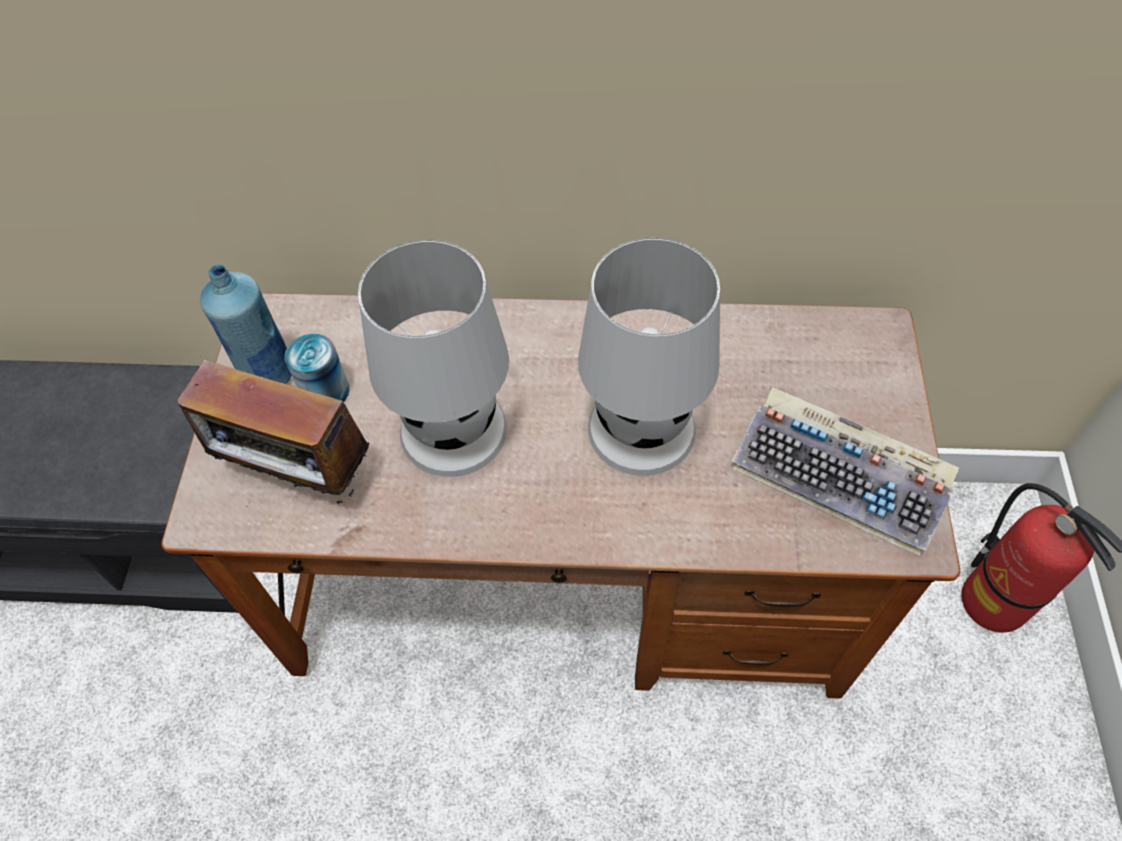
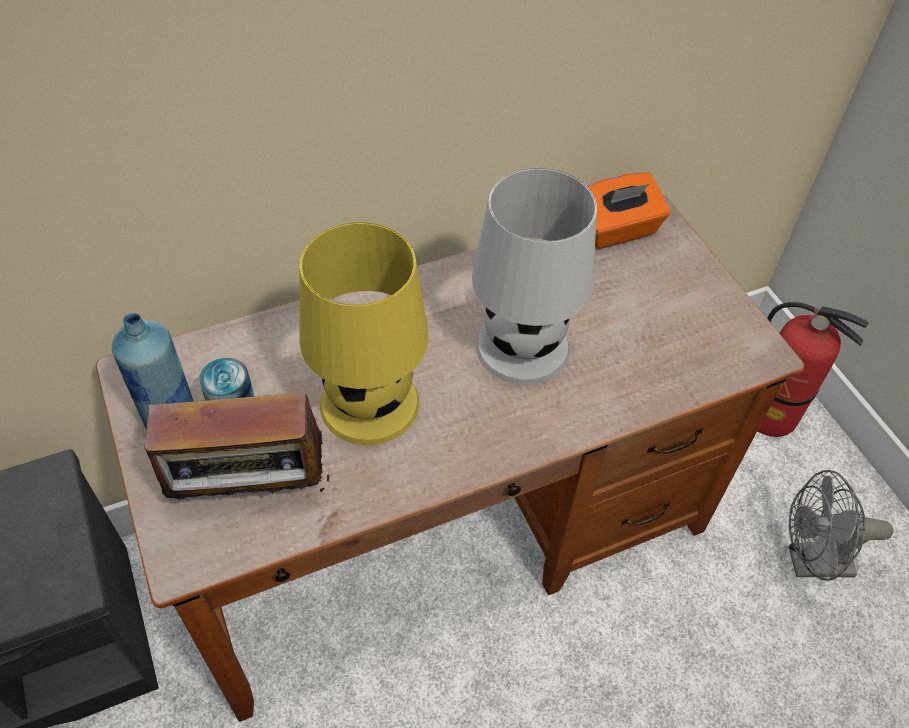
camera: 30 degrees left, 5 degrees down
white table lamp [358,240,509,477] -> yellow table lamp [300,222,429,445]
keyboard [732,387,959,556] -> none
none -> orange tissue box [587,172,671,249]
none -> grey fan [788,470,894,581]

